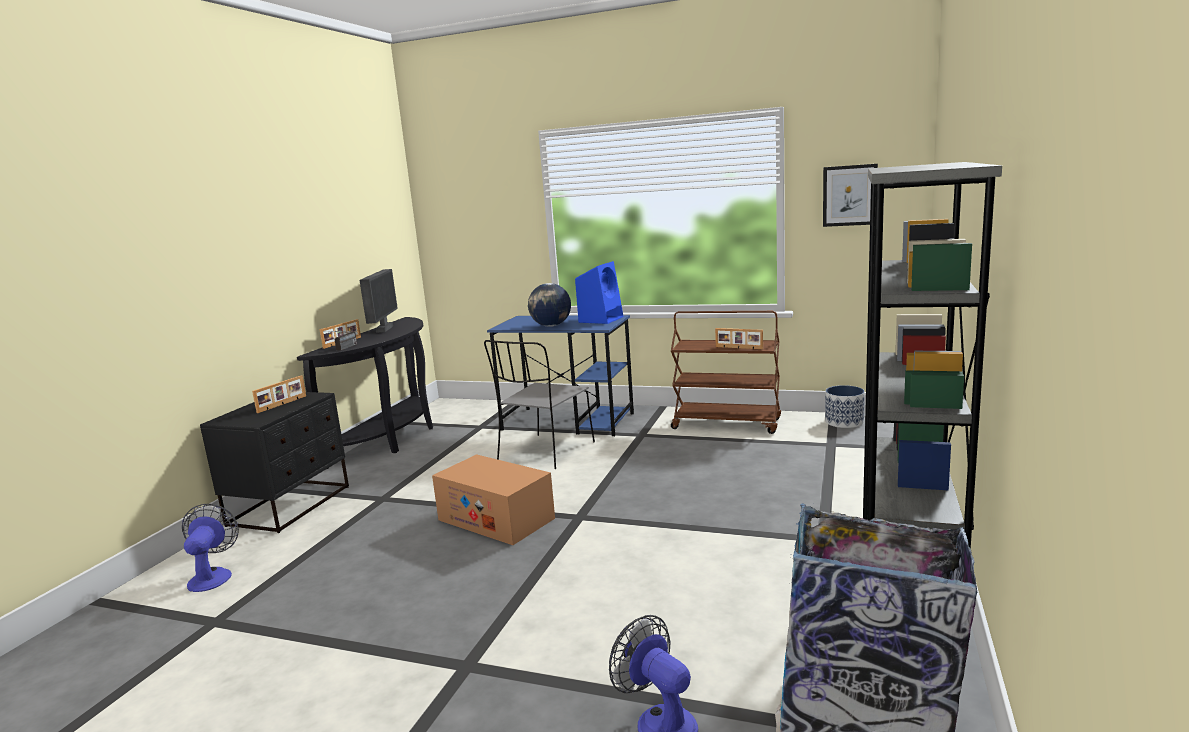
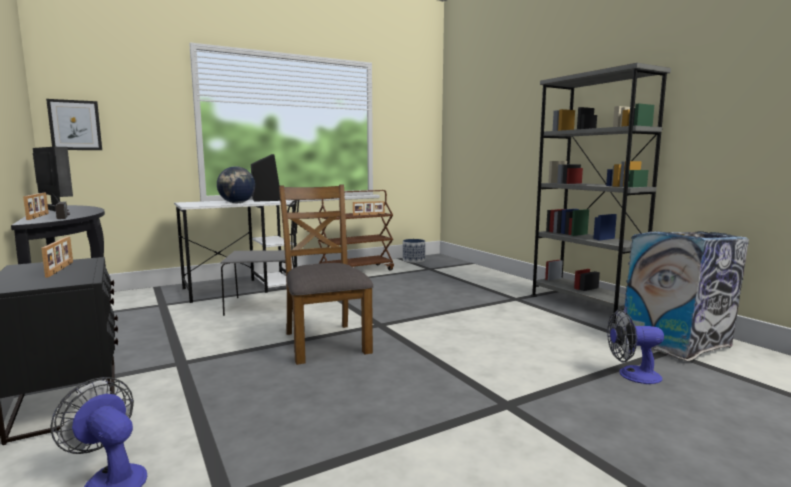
camera: 50 degrees left, 5 degrees down
cardboard box [432,454,555,545] -> brown chair [279,184,374,365]
grey chair [484,340,595,469] -> grey chair turned 75 degrees counterclockwise [221,200,299,316]
blue desk [487,315,634,436] -> white desk [174,199,297,303]
blue speaker [575,261,623,324] -> black speaker [251,154,280,202]
picture [823,164,878,227] -> picture moved to [46,99,102,150]

